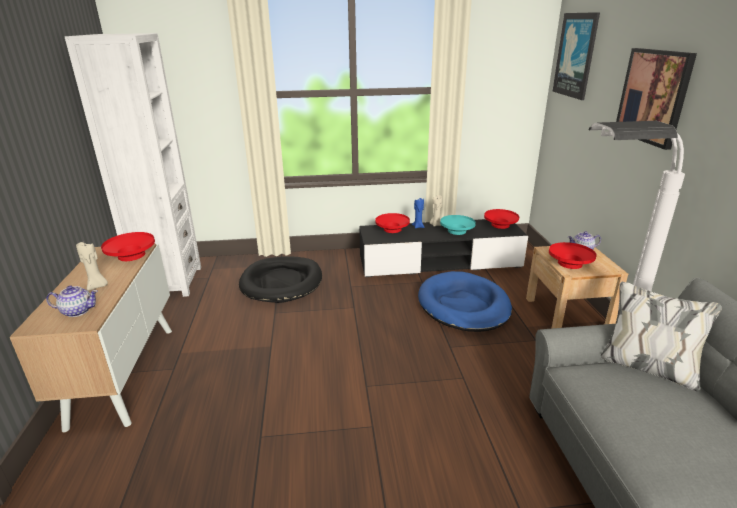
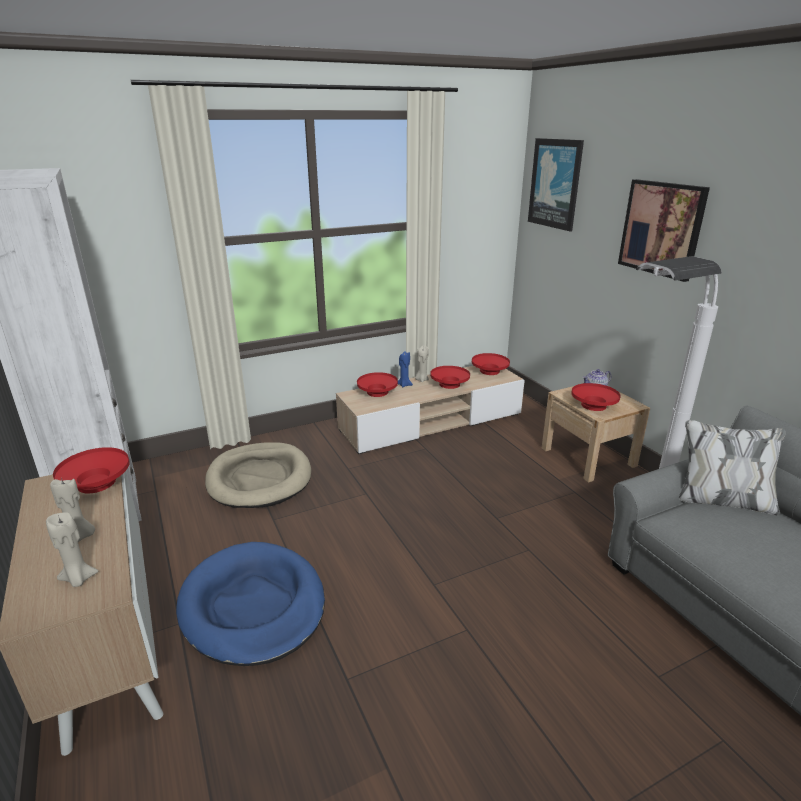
camera: 20 degrees left, 0 degrees up
teapot [46,286,98,317] -> beige candle [46,512,99,587]
black dog bed [239,256,322,303] -> beige dog bed [205,442,311,508]
black tv stand [359,219,528,277] -> beige tv stand [336,366,525,454]
blue dog bed [418,271,512,332] -> blue dog bed moved to [176,542,325,666]
turquoise bowl [440,215,476,235] -> red bowl [430,366,470,389]

